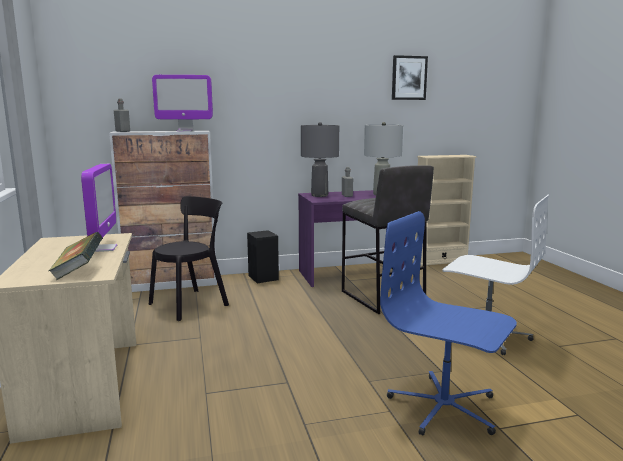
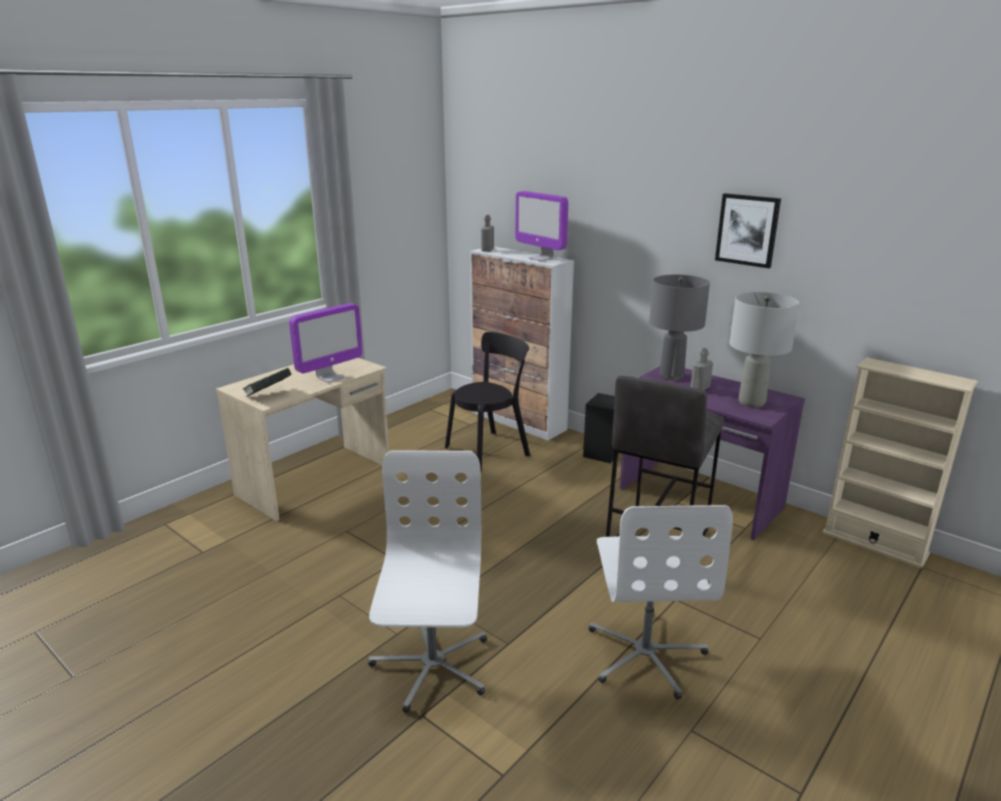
camera: 55 degrees right, 10 degrees up
black chair [149,196,229,321] -> black chair turned 45 degrees counterclockwise [445,332,530,471]
blue office chair [380,211,517,435] -> white office chair [368,450,487,713]
picture [392,55,428,100] -> picture moved to [715,193,781,268]

